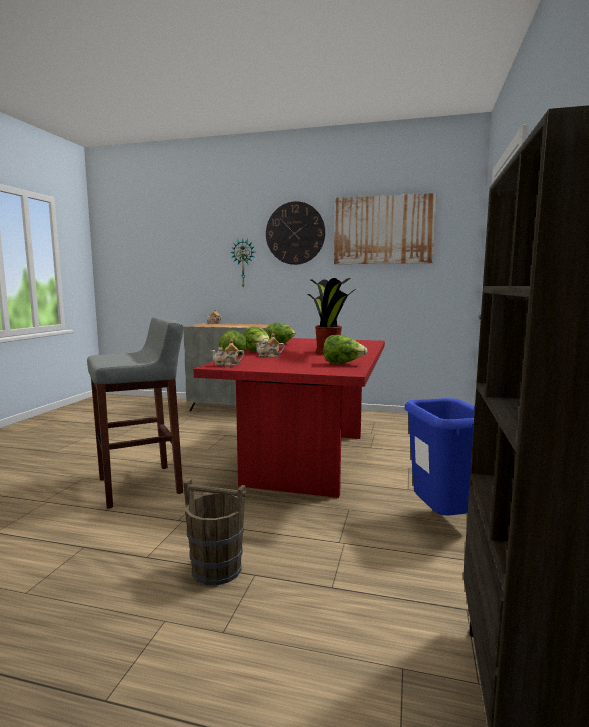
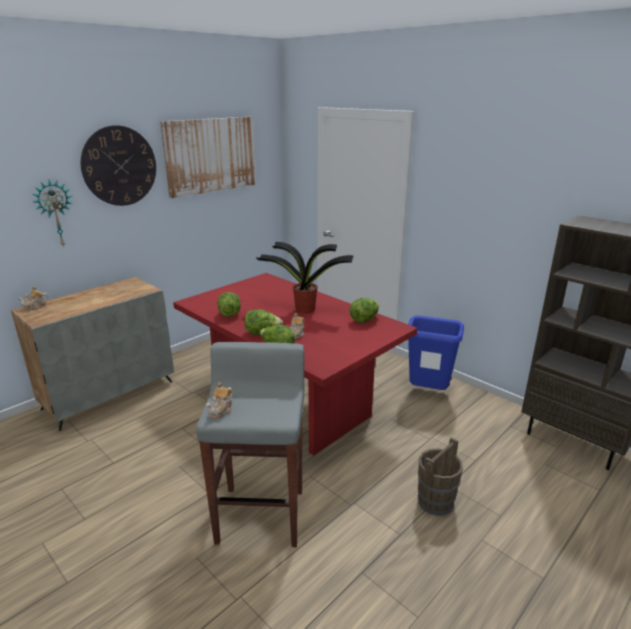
camera: 60 degrees left, 15 degrees up
teapot [211,339,244,367] -> teapot moved to [206,382,233,418]

